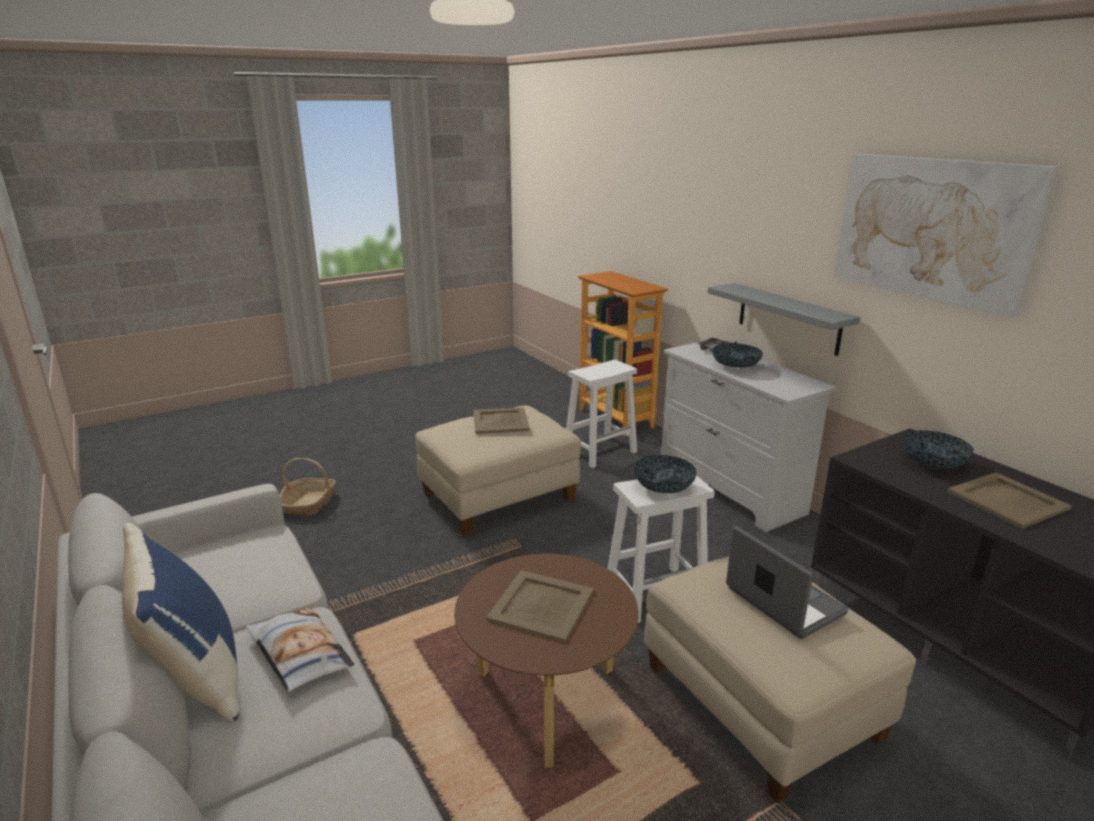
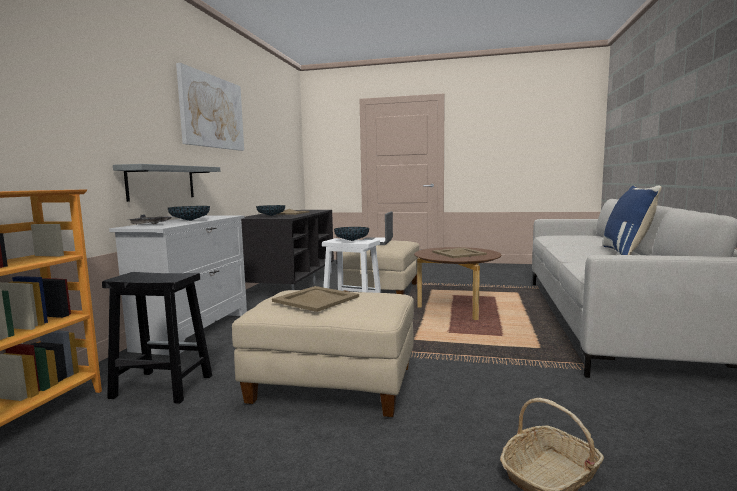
camera: 135 degrees left, 15 degrees down
pillow [246,607,354,692] -> none
white stool [566,360,637,468] -> black stool [102,272,212,404]

